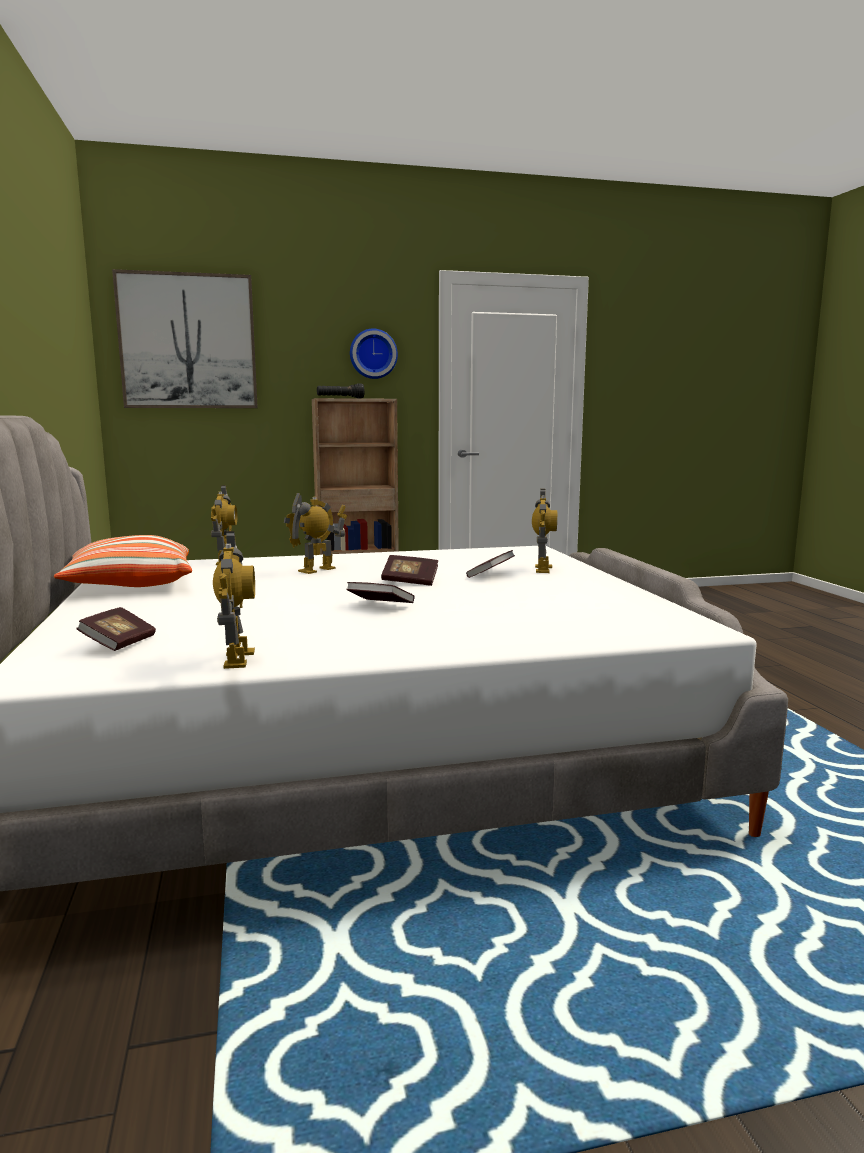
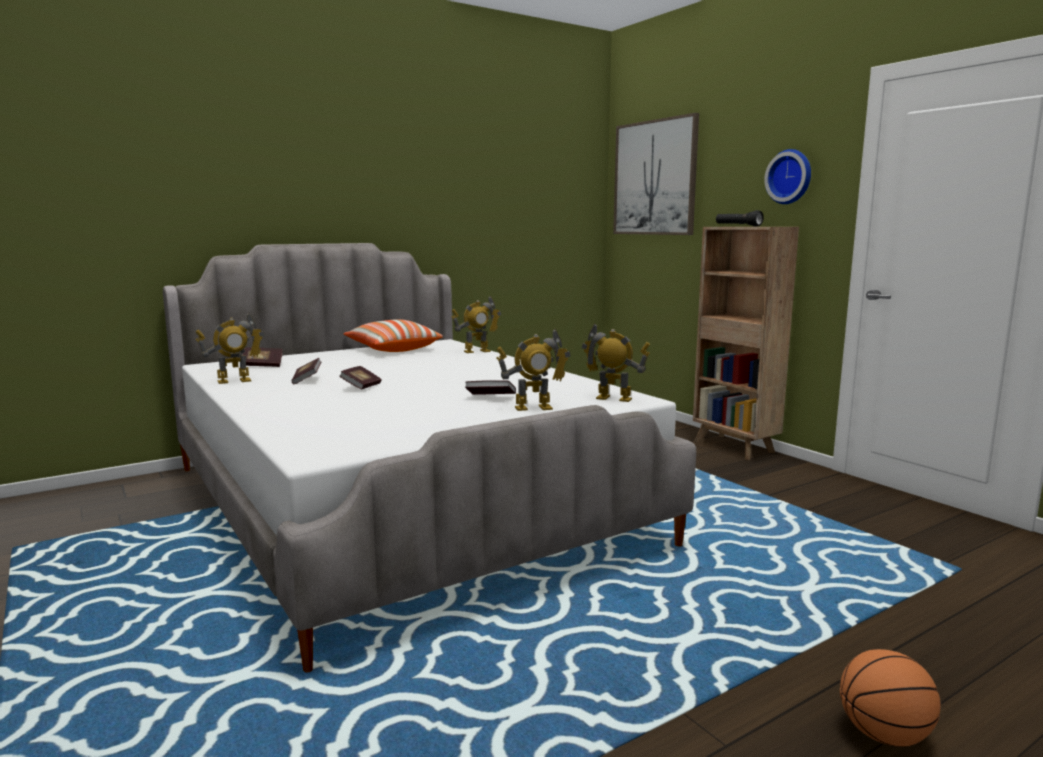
camera: 70 degrees right, 0 degrees up
toy robot [284,493,347,574] -> toy robot moved to [582,323,650,402]
book [381,555,438,586] -> book moved to [291,358,321,384]
none -> basketball [840,649,941,747]

